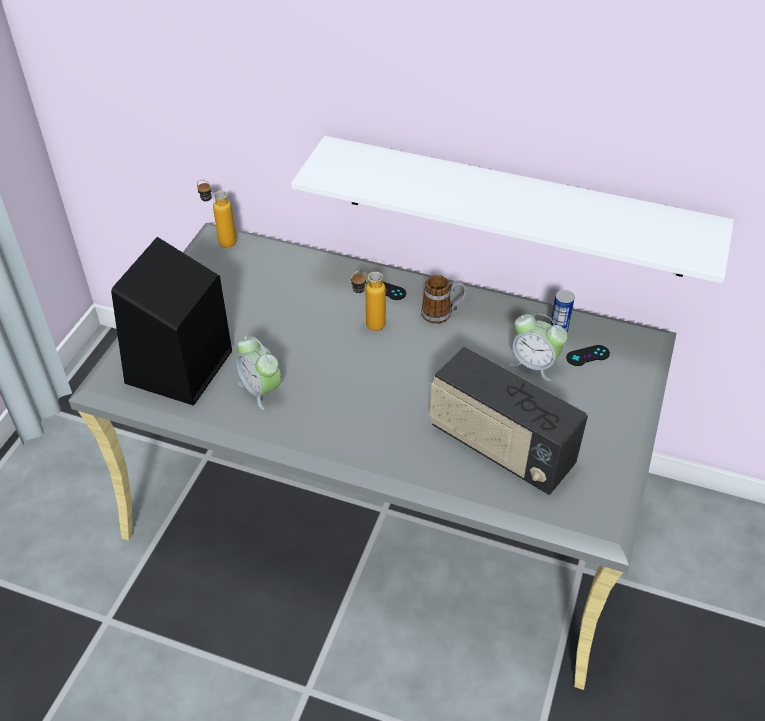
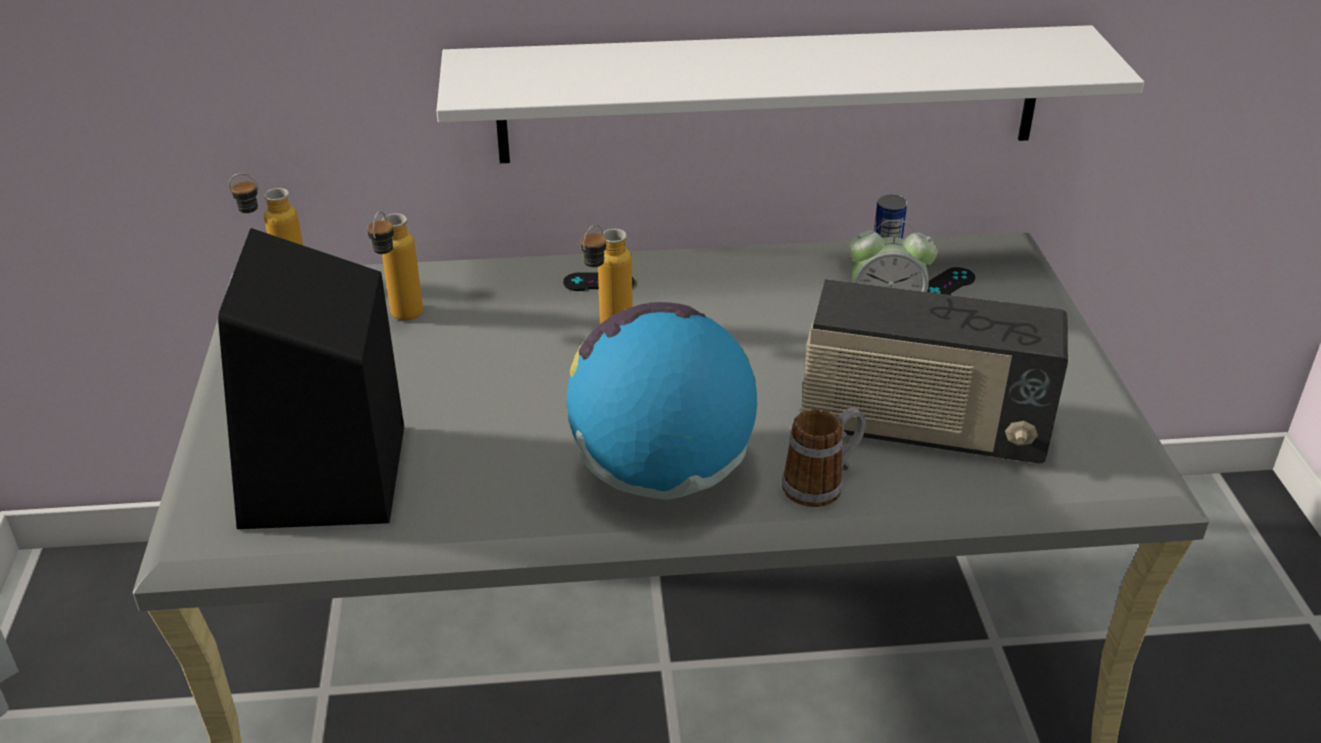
camera: 25 degrees left, 10 degrees down
alarm clock [236,336,281,410] -> none
mug [421,275,467,324] -> mug moved to [782,407,866,507]
none -> bottle [367,211,423,320]
none -> globe [567,302,757,500]

